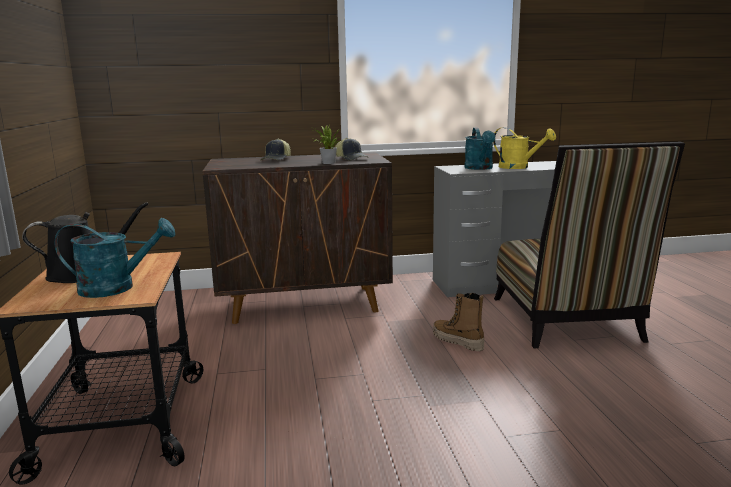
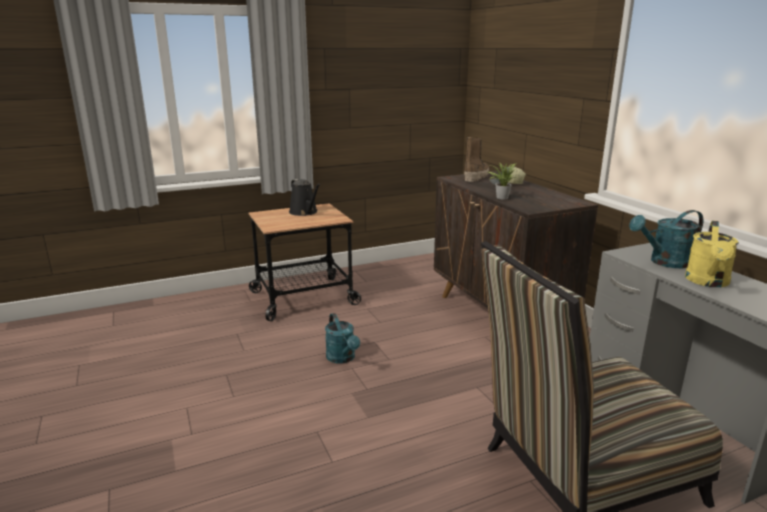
camera: 75 degrees right, 5 degrees up
turquoise watering can [55,218,175,298] -> turquoise watering can moved to [325,313,360,363]
cap [335,138,368,160] -> none
boot [433,293,484,351] -> boot moved to [464,137,489,182]

